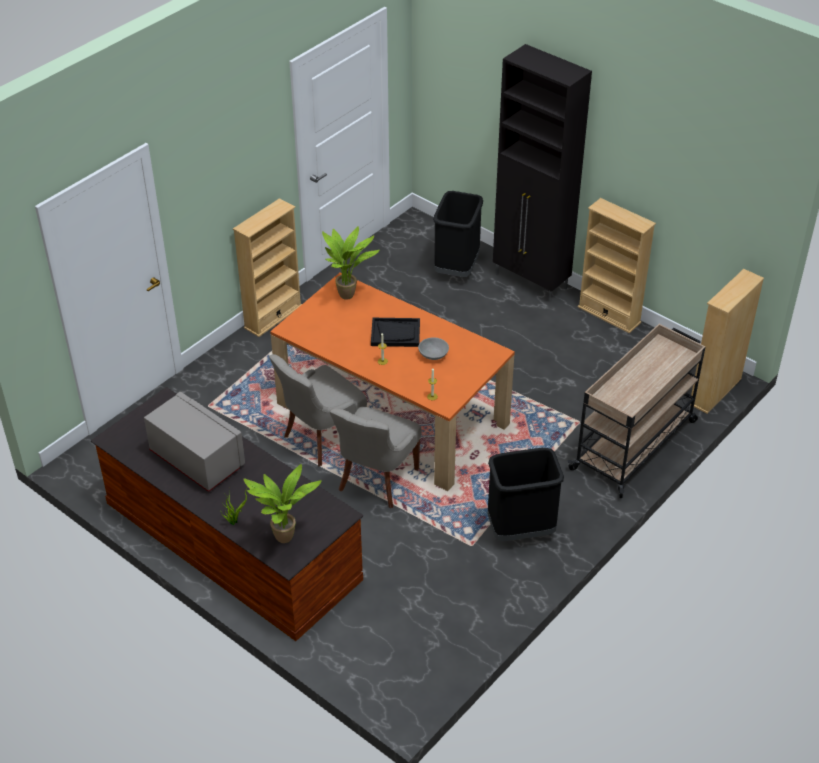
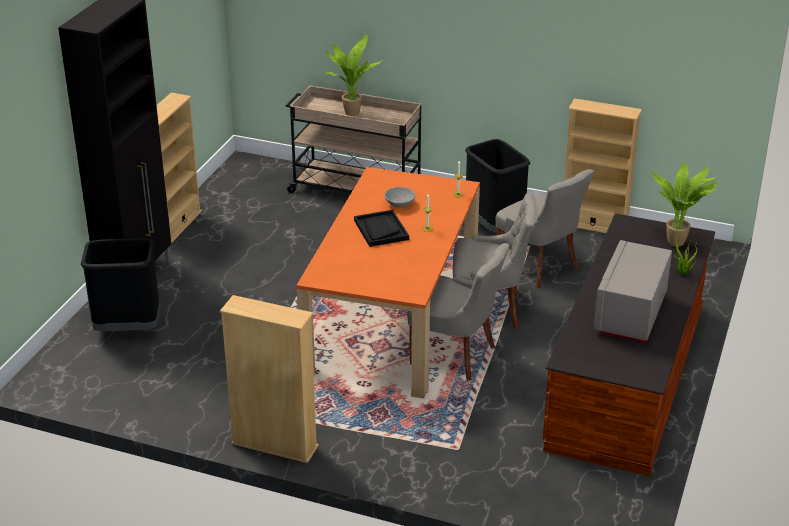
camera: 110 degrees left, 10 degrees down
potted plant [322,226,380,300] -> potted plant moved to [325,34,383,116]
beige bookcase [690,269,764,414] -> beige bookcase moved to [564,98,642,233]
none -> grey chair [495,169,595,288]

